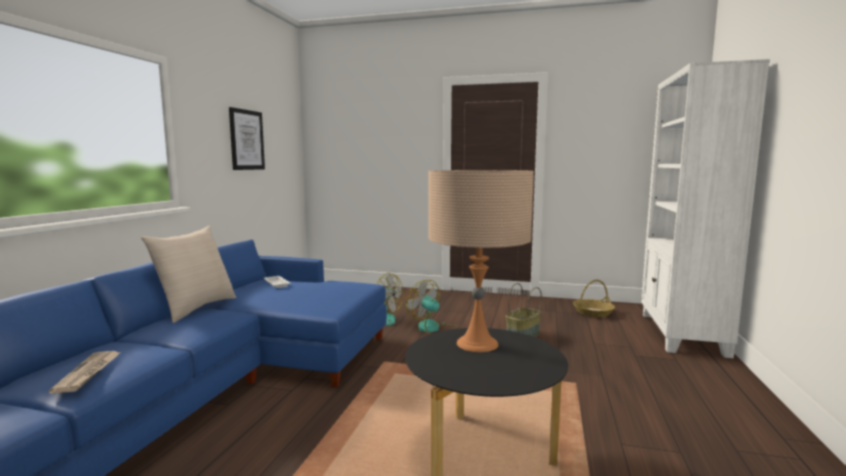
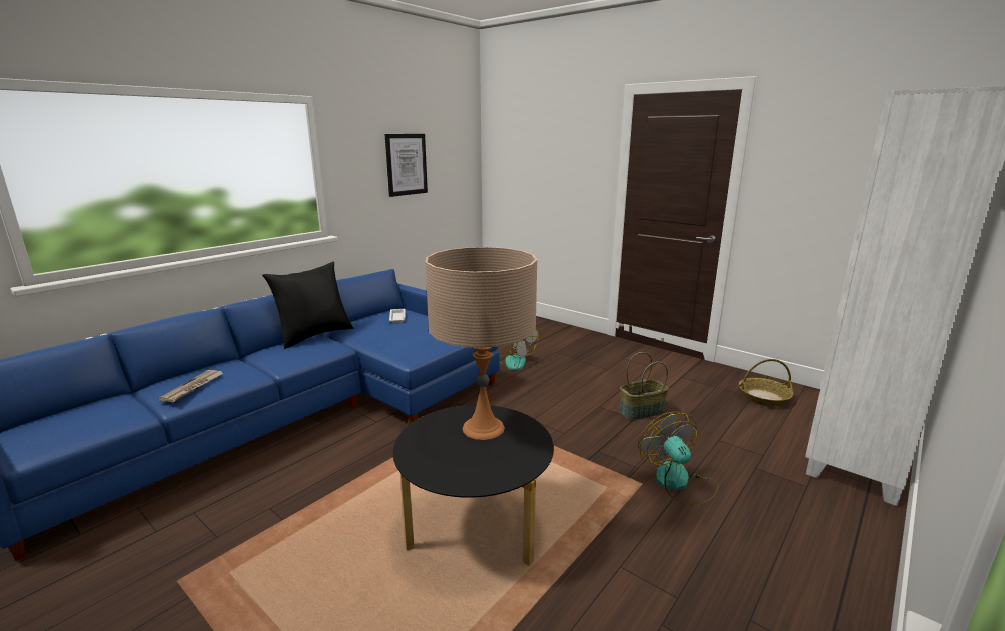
camera: 25 degrees right, 10 degrees up
beige pillow [141,226,236,323] -> black pillow [262,261,353,349]
fan [406,280,458,334] -> fan moved to [639,412,719,505]

